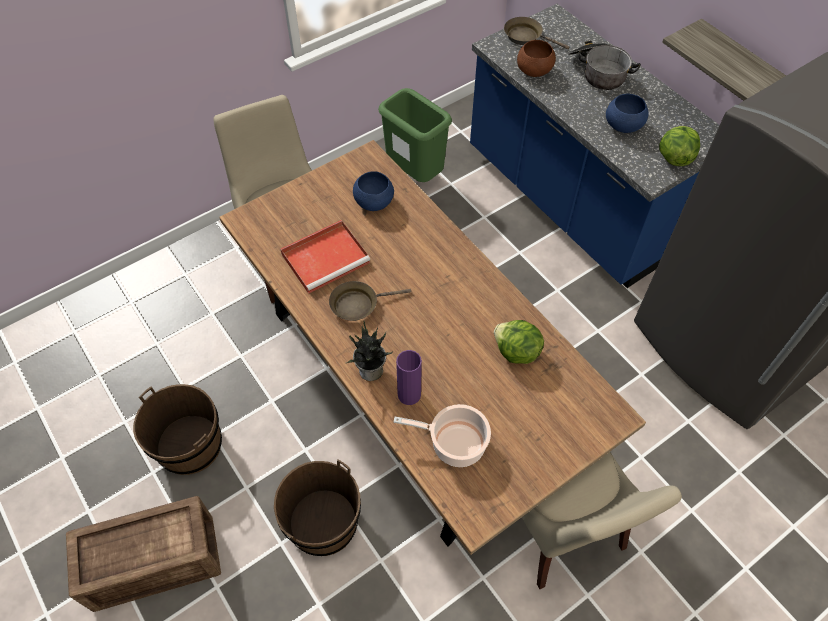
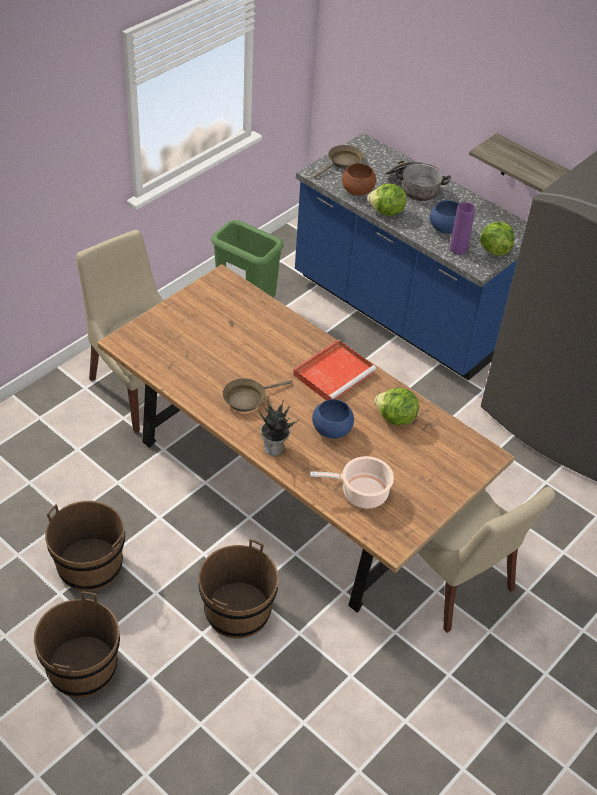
camera: 15 degrees left, 10 degrees down
crate [66,496,221,612] -> brown bucket [34,591,120,698]
red tray [280,220,370,294] -> red tray moved to [293,339,376,400]
blue bowl [353,171,394,211] -> blue bowl moved to [312,399,354,439]
purple vase [396,350,422,405] -> purple vase moved to [450,202,476,255]
brown frying pan [504,17,569,49] -> brown frying pan turned 120 degrees clockwise [314,145,364,178]
none -> lettuce [367,183,407,216]

